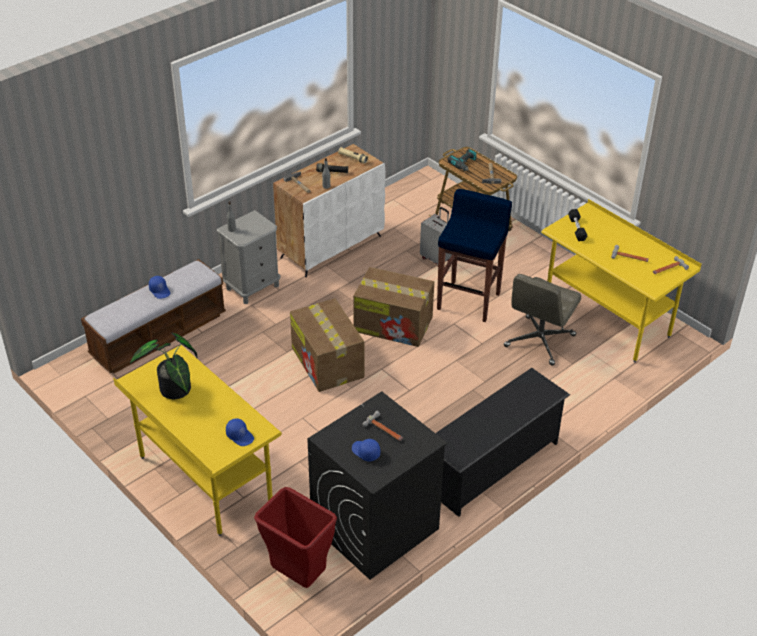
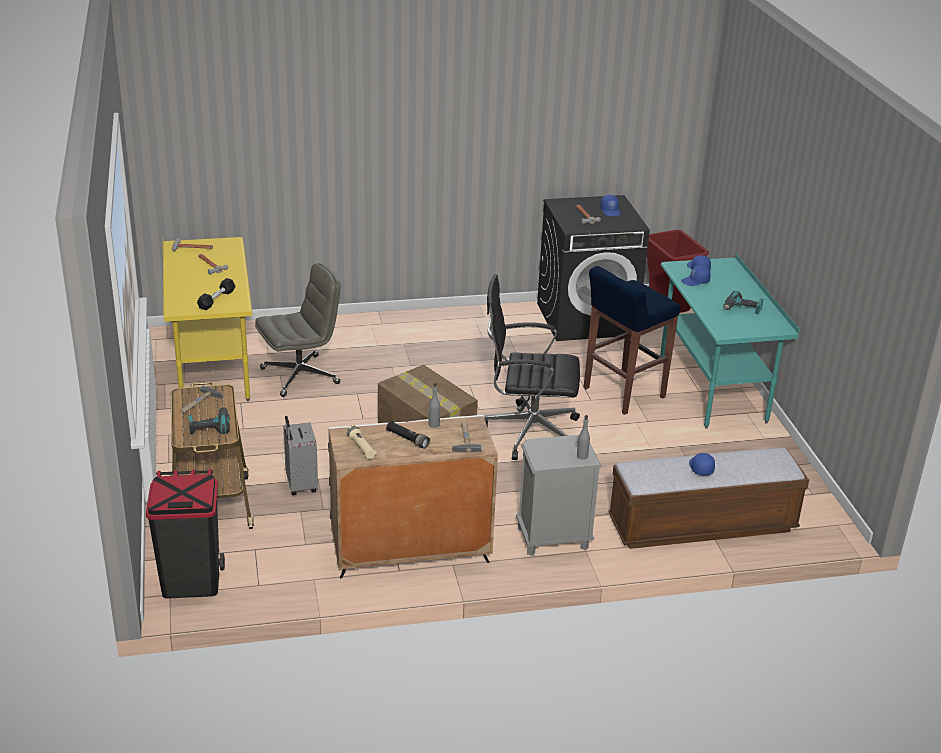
camera: 150 degrees left, 10 degrees down
yellow desk [113,345,282,536] -> turquoise desk [660,253,800,429]
potted plant [130,333,197,399] -> power drill [723,291,763,314]
cardboard box [290,298,364,392] -> black office chair [484,274,580,460]
black shoe rack [436,368,570,517] -> none
blue stool [437,189,512,322] -> blue stool moved to [583,266,680,415]
none -> black trash can [146,469,225,599]
none -> blue cap [681,265,711,286]

